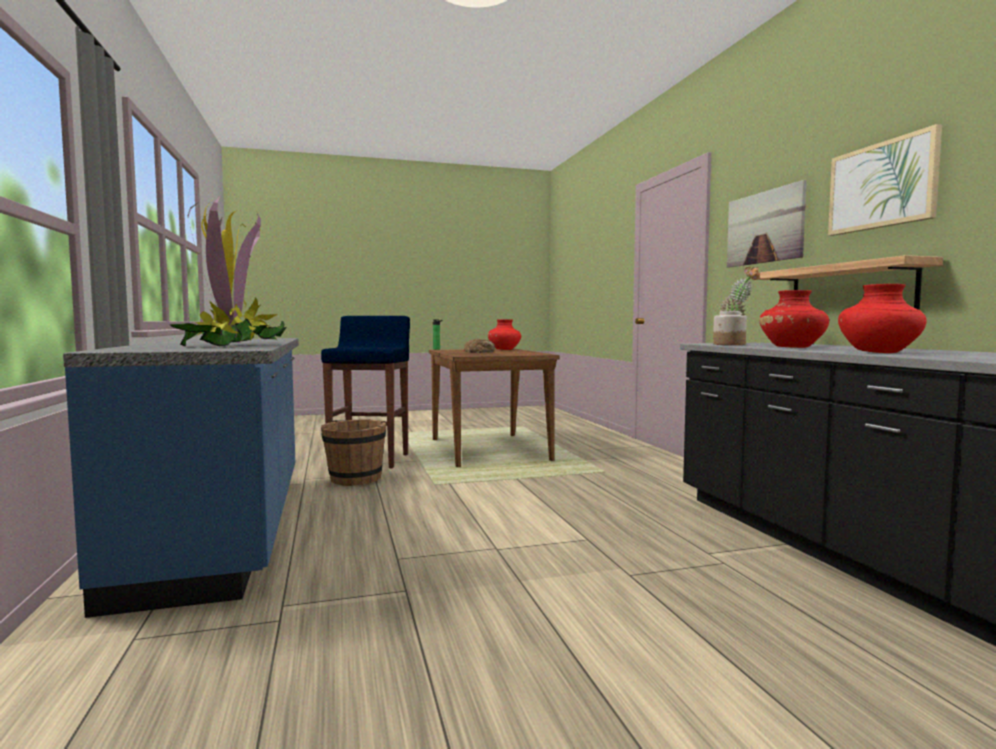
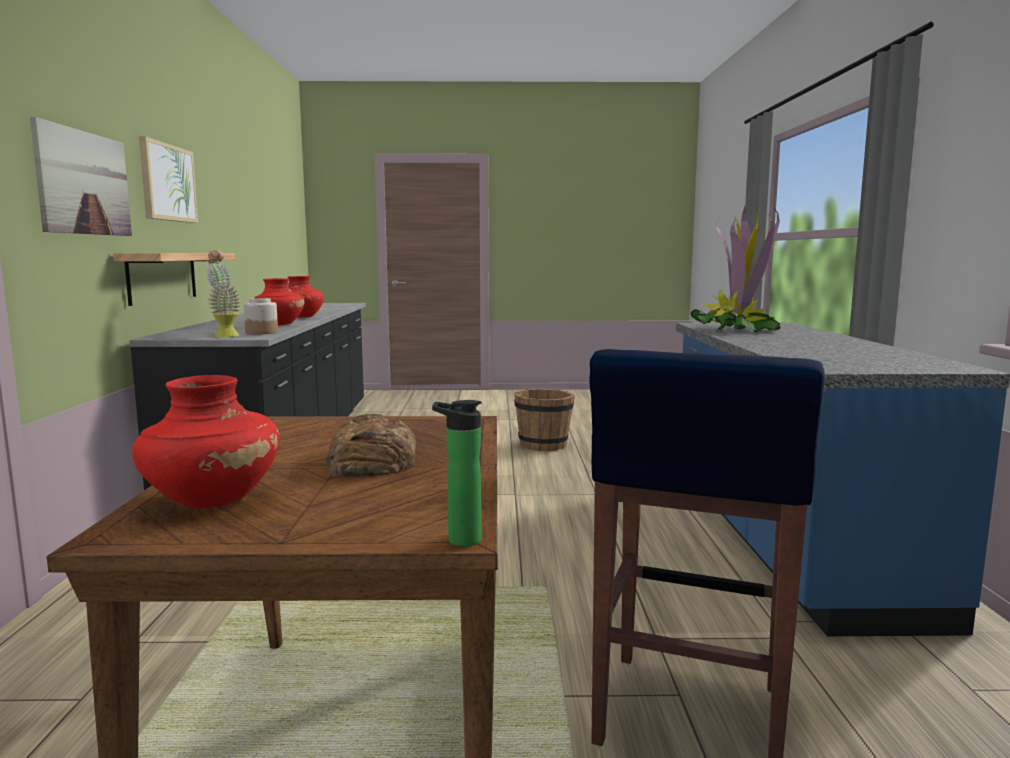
camera: 165 degrees left, 5 degrees up
brown bucket [321,419,386,486] -> brown bucket moved to [514,389,575,452]

